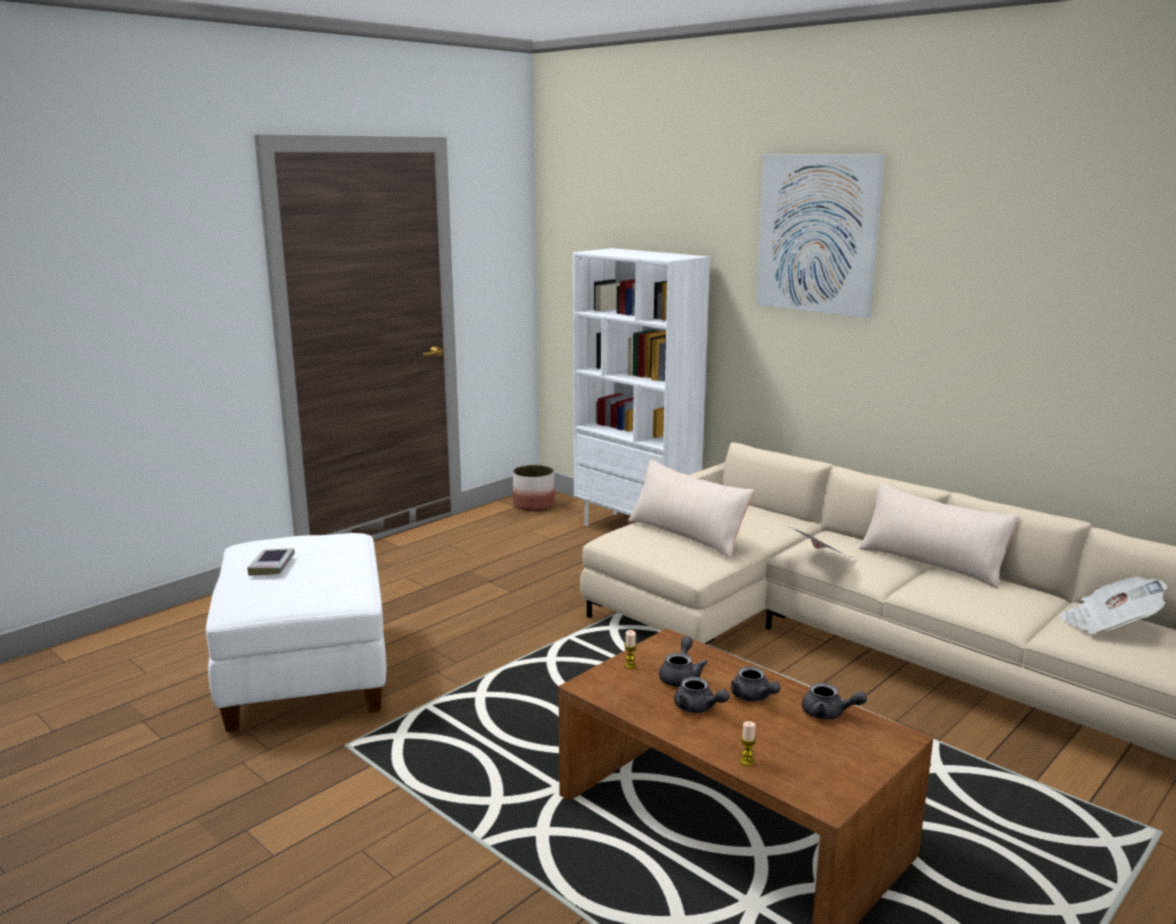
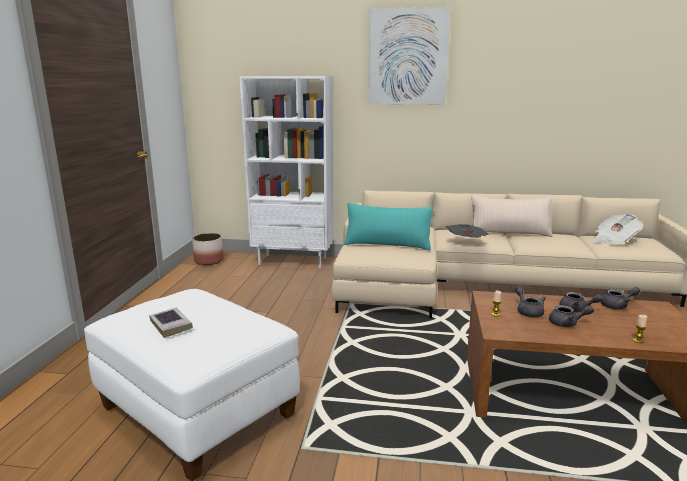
camera: 35 degrees left, 0 degrees up
beige pillow [628,459,755,558] -> turquoise pillow [344,203,433,250]

